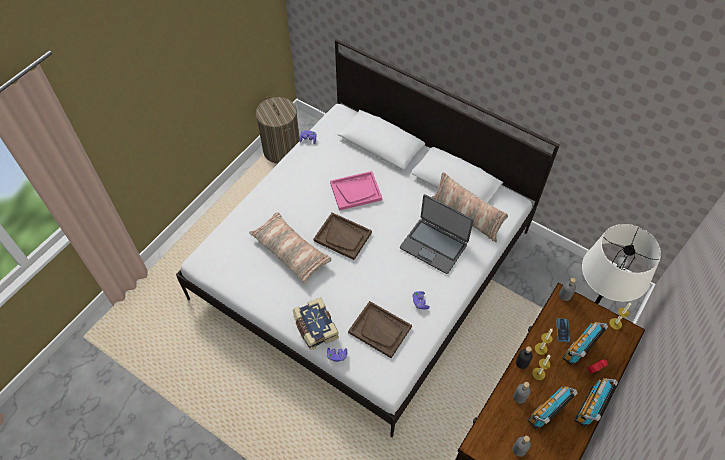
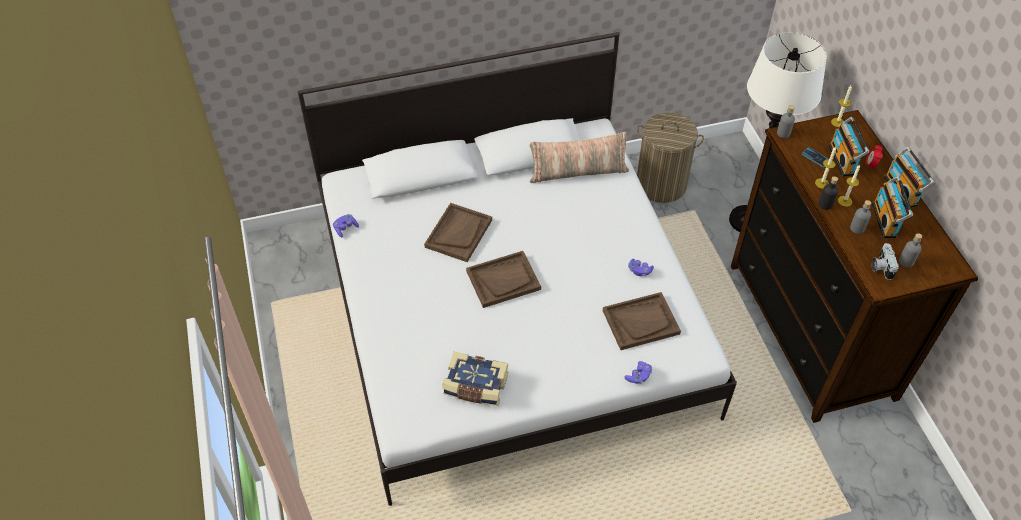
camera: 50 degrees left, 5 degrees down
pillow [249,213,331,284] -> none
laundry basket [256,97,300,164] -> laundry basket moved to [637,113,704,203]
book [293,297,339,350] -> book moved to [442,352,508,406]
pink tray [330,171,382,211] -> brown tray [424,203,492,262]
laptop [400,194,474,274] -> none
none -> camera [872,243,899,280]

